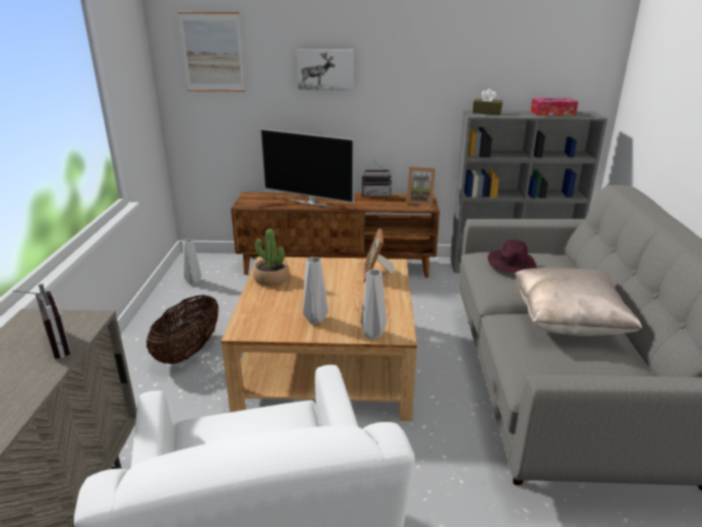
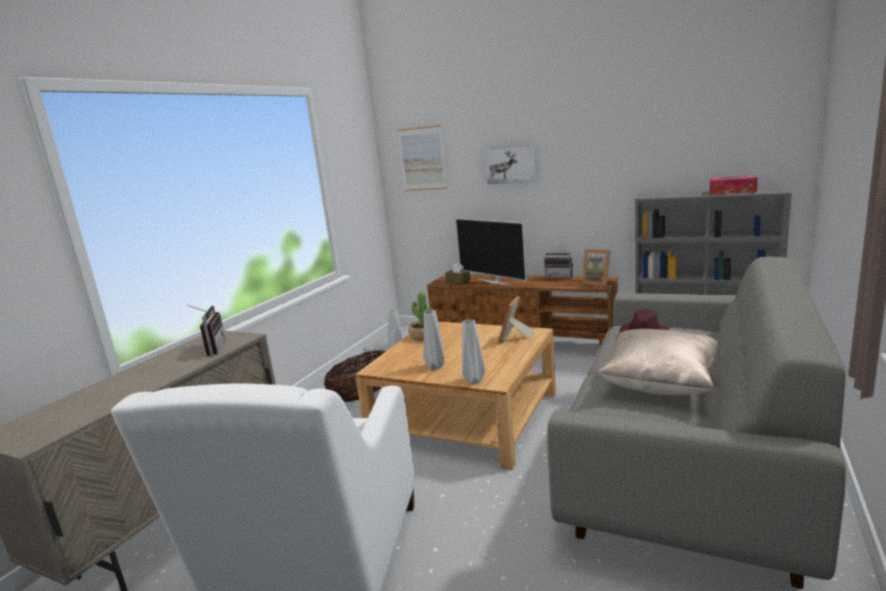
camera: 25 degrees right, 10 degrees down
brown tissue box [472,89,503,115] -> brown tissue box moved to [445,263,470,284]

